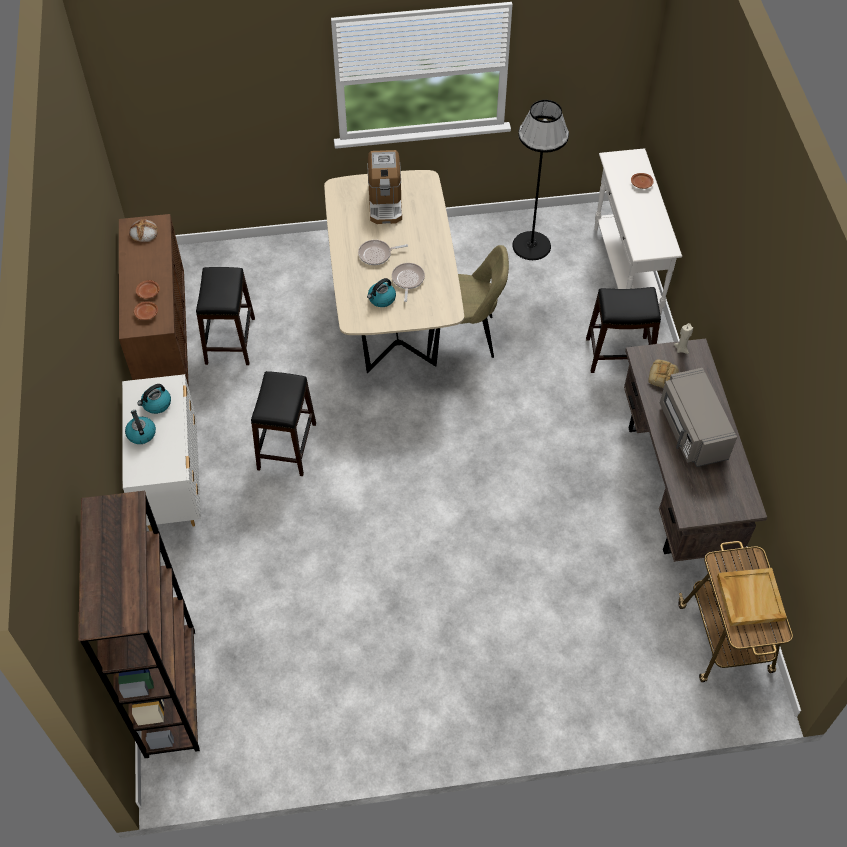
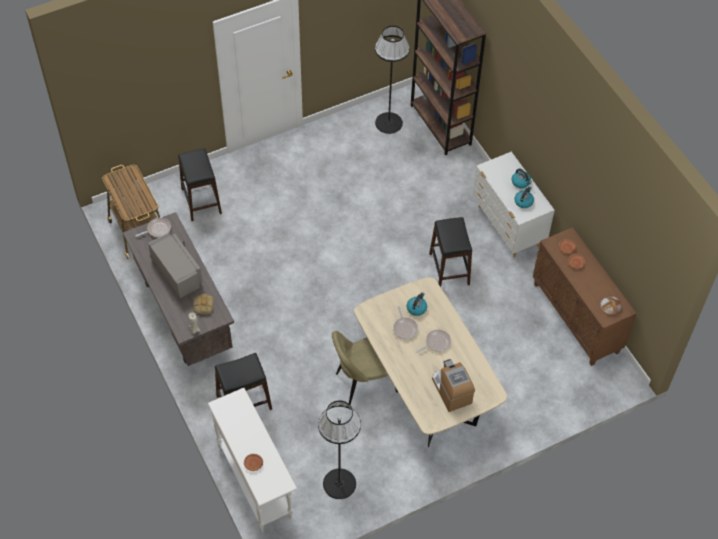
camera: 160 degrees right, 0 degrees up
black stool [196,267,255,365] -> black stool moved to [178,148,222,221]
beige tray [717,568,787,626] -> none
none -> frying pan [135,218,171,238]
none -> black floor lamp [375,26,410,134]

